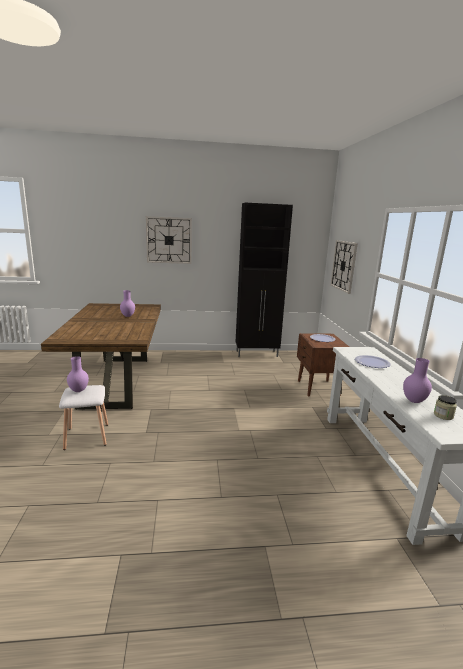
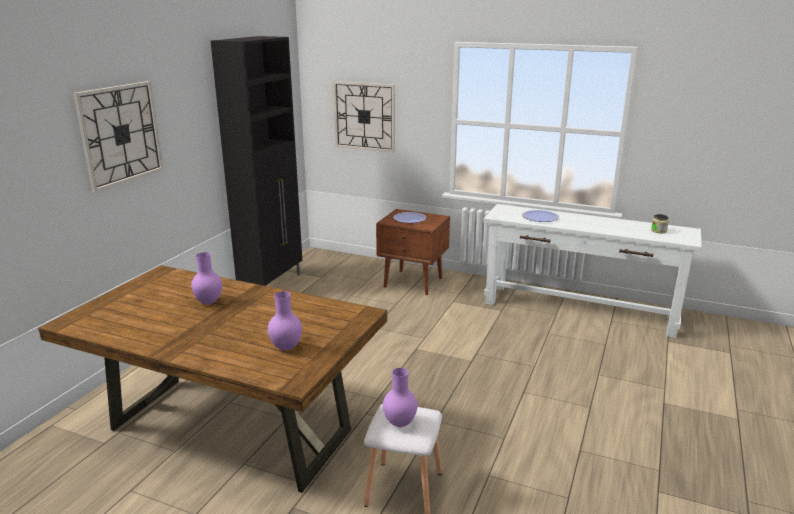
camera: 60 degrees left, 5 degrees up
purple vase [403,358,432,403] -> purple vase moved to [268,291,302,351]

